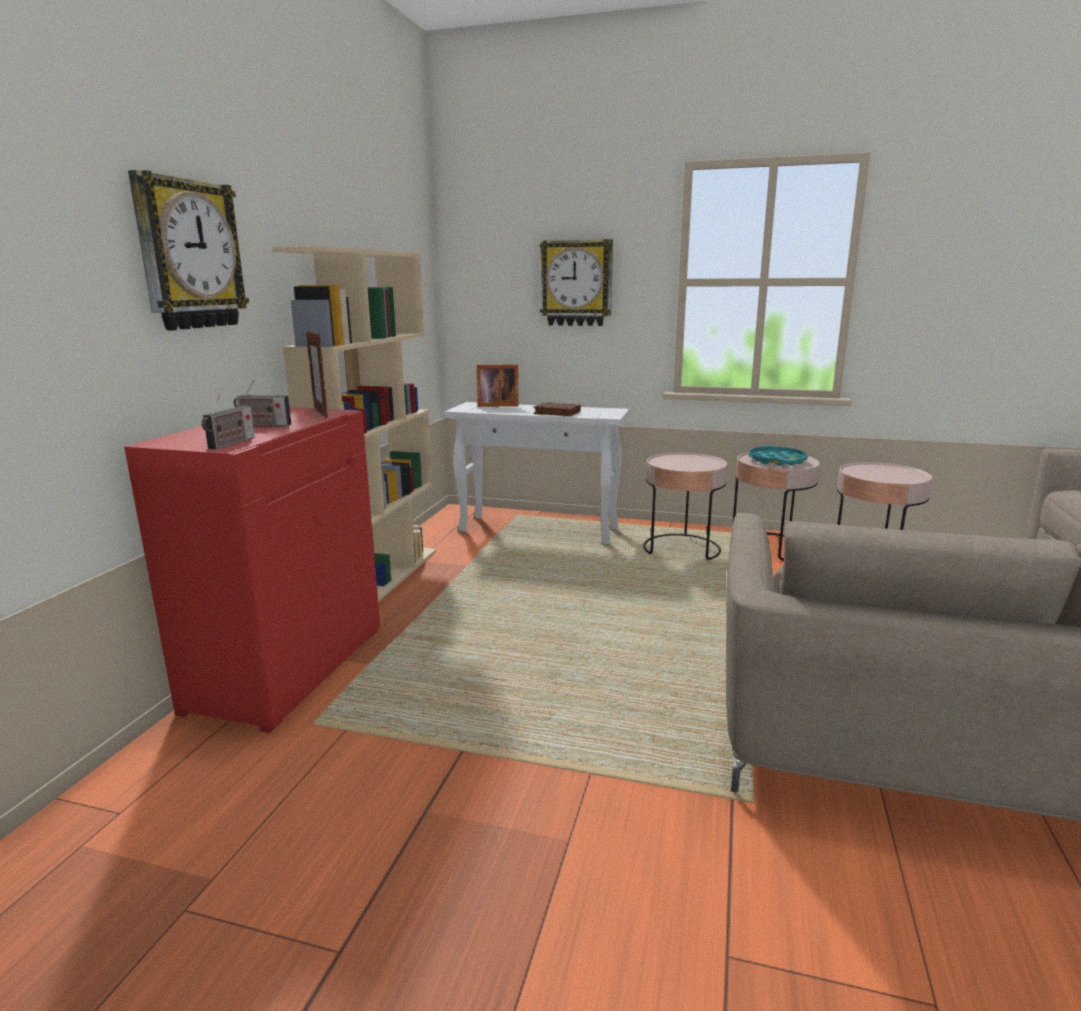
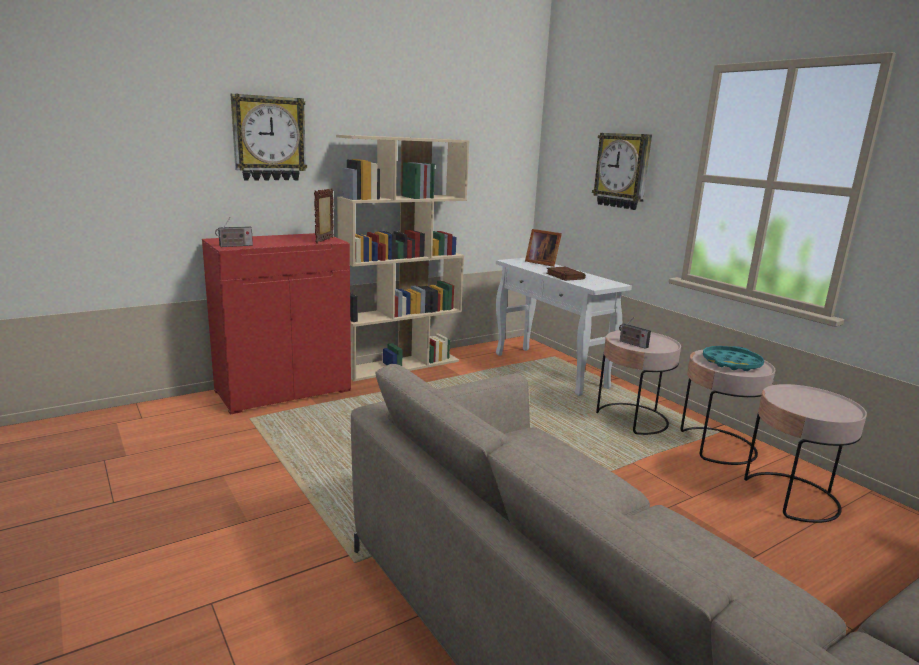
camera: 40 degrees right, 0 degrees up
radio [234,380,291,426] -> radio moved to [619,317,651,349]

